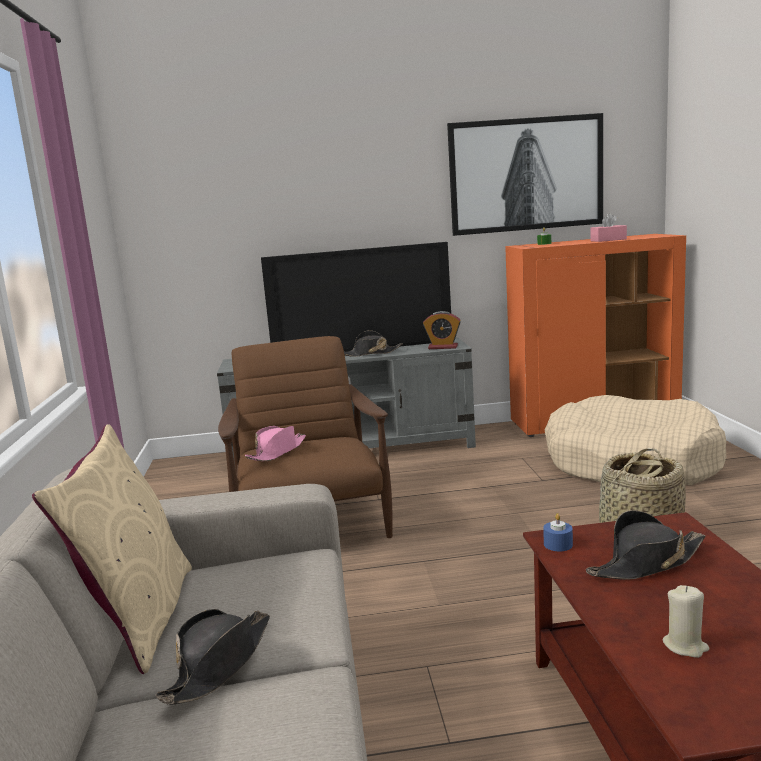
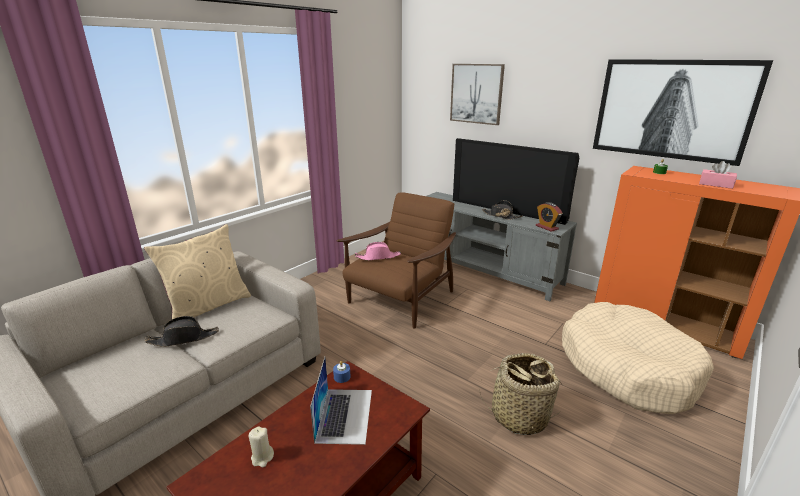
camera: 45 degrees right, 10 degrees up
black hat [586,510,705,580] -> laptop [310,357,372,445]
none -> picture [450,64,505,125]

